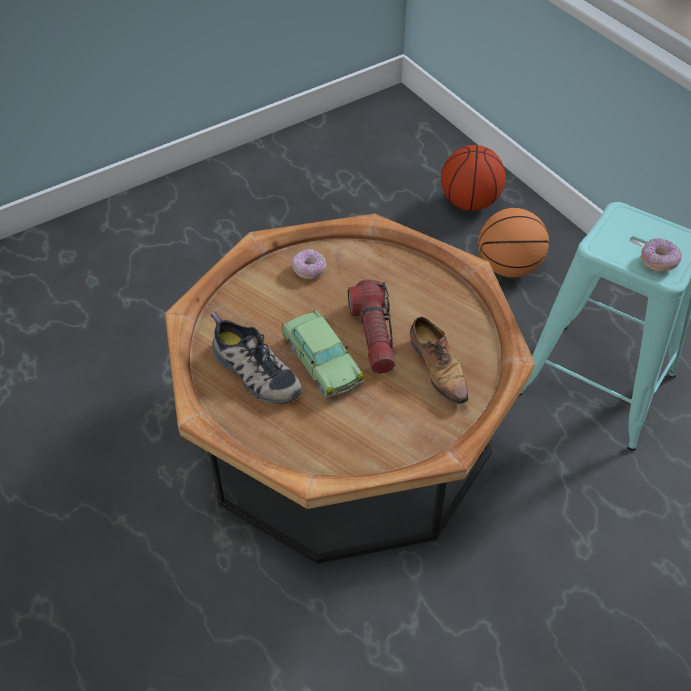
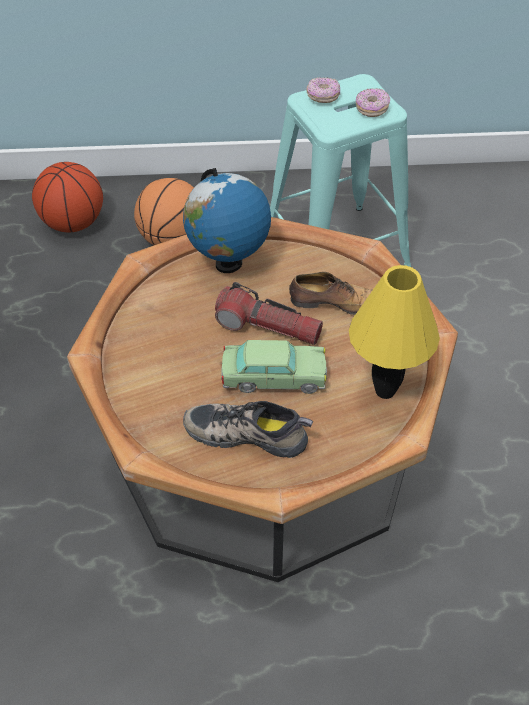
camera: 60 degrees left, 0 degrees up
shoe [210,312,302,405] -> shoe turned 150 degrees counterclockwise [183,401,313,458]
donut [292,249,326,279] -> donut moved to [307,77,340,103]
none -> globe [183,168,271,273]
none -> yellow table lamp [349,265,440,399]

